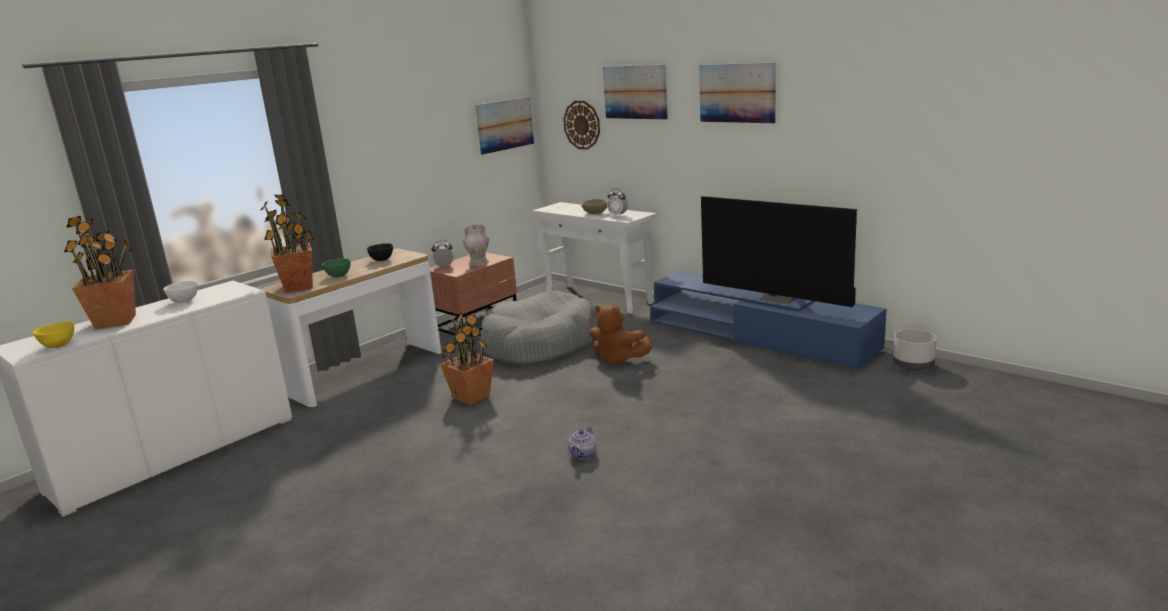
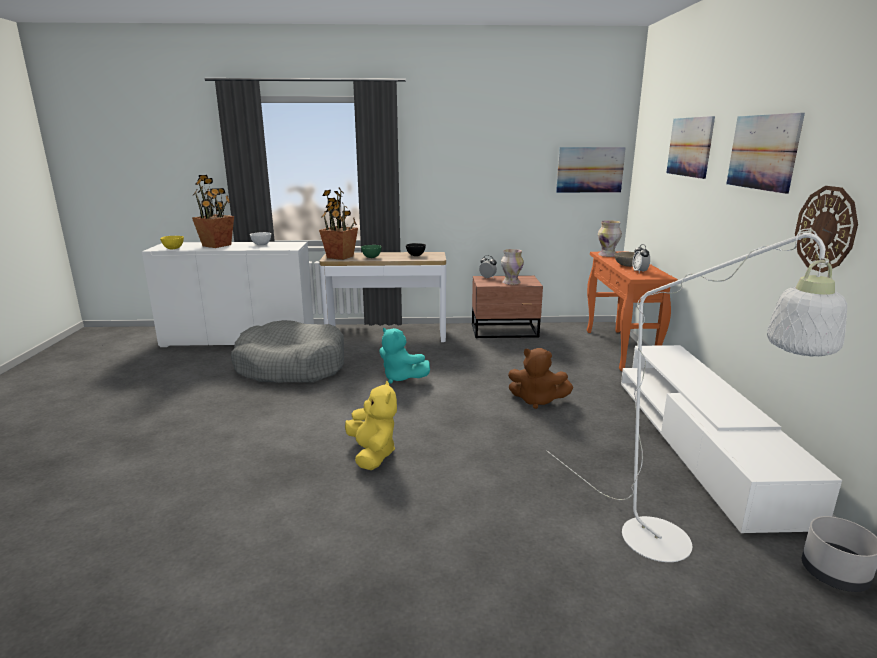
camera: 45 degrees right, 0 degrees up
potted plant [440,313,494,405] -> turquoise plush toy [379,328,430,384]
grey dog bed [482,290,596,365] -> grey dog bed moved to [231,320,344,383]
white console table [532,202,657,314] -> orange console table [587,251,678,371]
wall clock [563,101,600,150] -> wall clock moved to [795,186,858,272]
teapot [568,427,596,459] -> yellow plush toy [345,381,397,470]
brown plush toy [589,305,652,367] -> brown plush toy turned 60 degrees counterclockwise [508,348,573,409]
blue tv stand [650,271,887,369] -> white tv stand [621,345,842,533]
television [701,196,857,307] -> none
none -> white floor lamp [546,229,847,562]
none -> vase [598,220,622,257]

